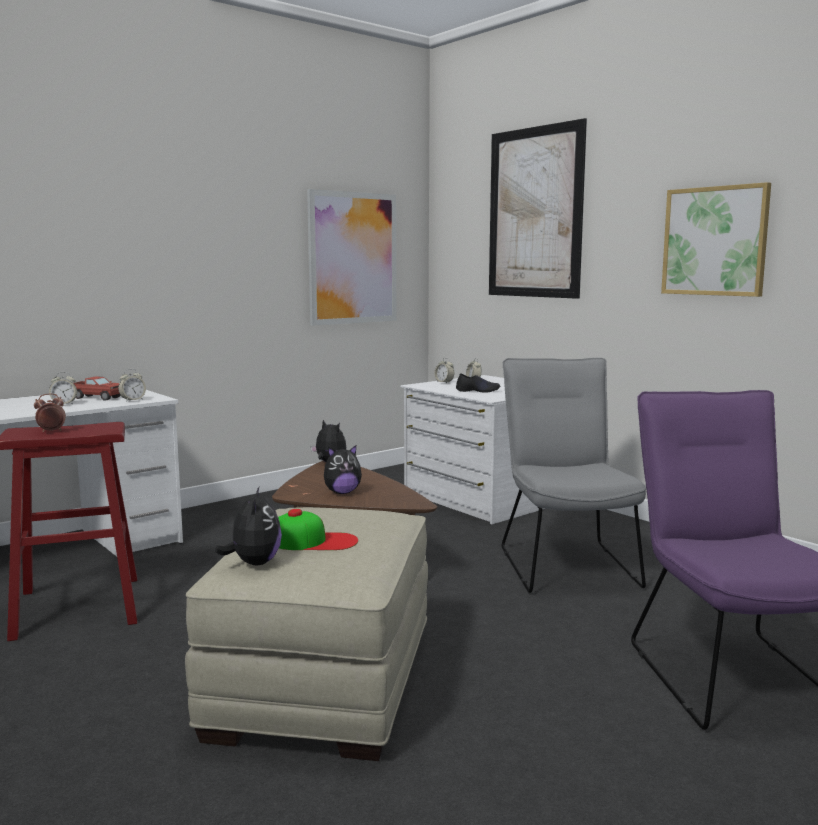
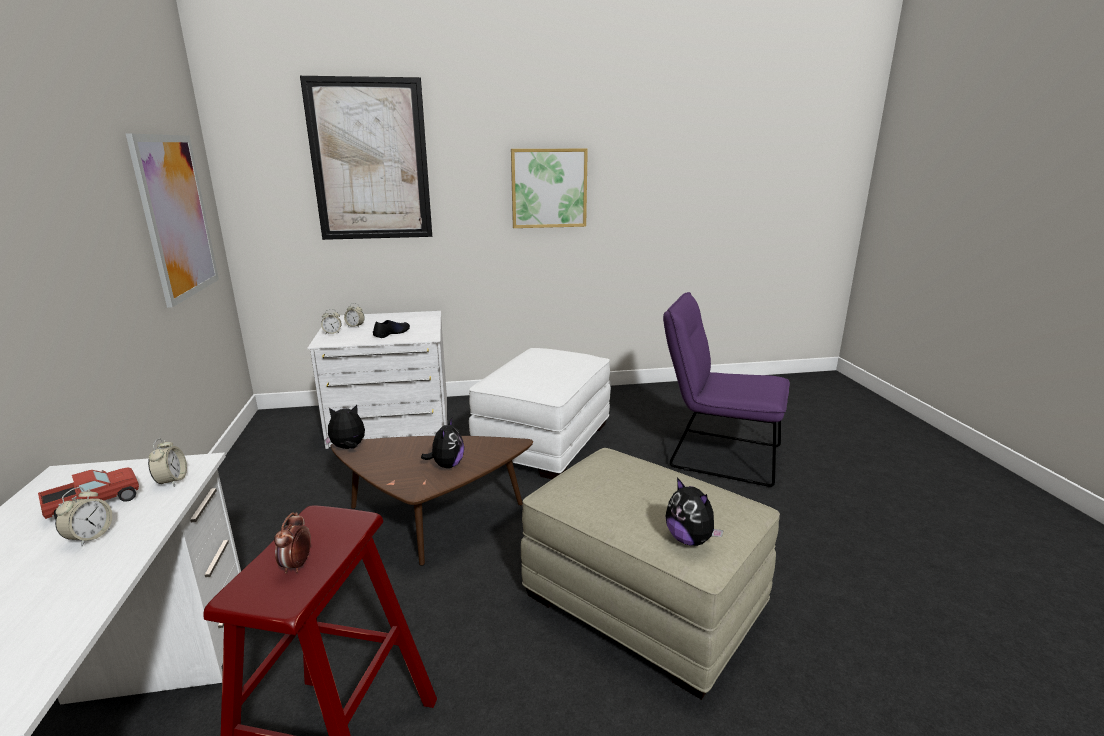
camera: 60 degrees left, 10 degrees up
plush toy [215,487,282,565] -> plush toy turned 150 degrees counterclockwise [665,478,724,546]
cap [278,509,358,550] -> none
grey chair [502,358,646,593] -> white ottoman [469,348,611,479]

